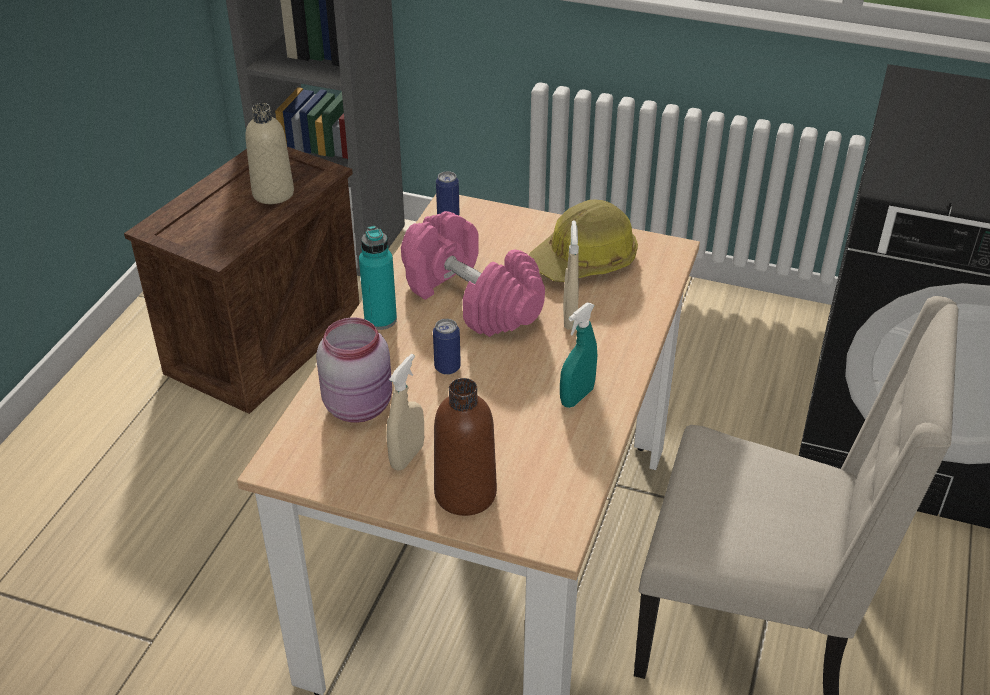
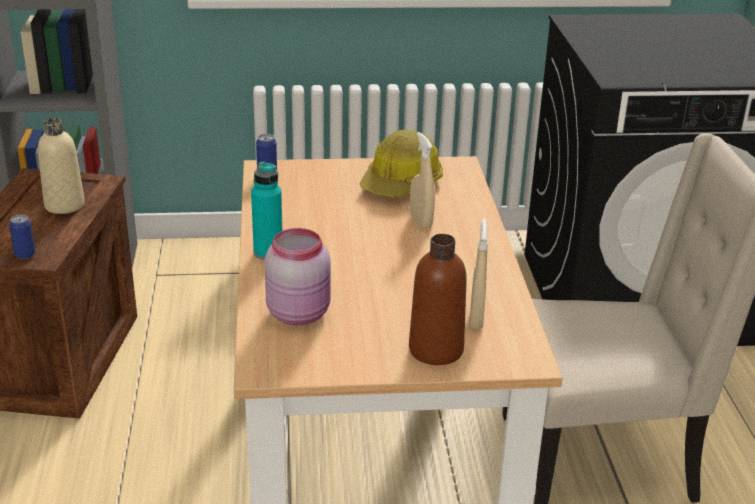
camera: 25 degrees left, 10 degrees down
beige spray bottle [386,354,424,471] -> beige spray bottle moved to [470,219,488,329]
pink dumbbell [401,211,545,337] -> none
can [433,319,461,375] -> can moved to [9,214,35,259]
turquoise spray bottle [560,303,598,408] -> none

